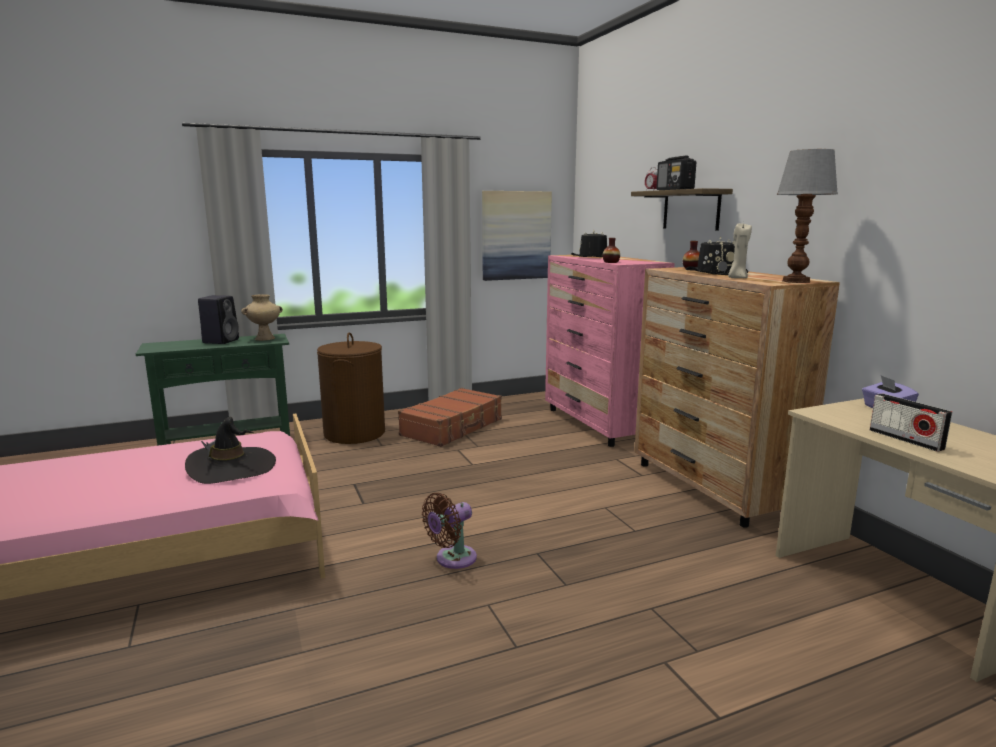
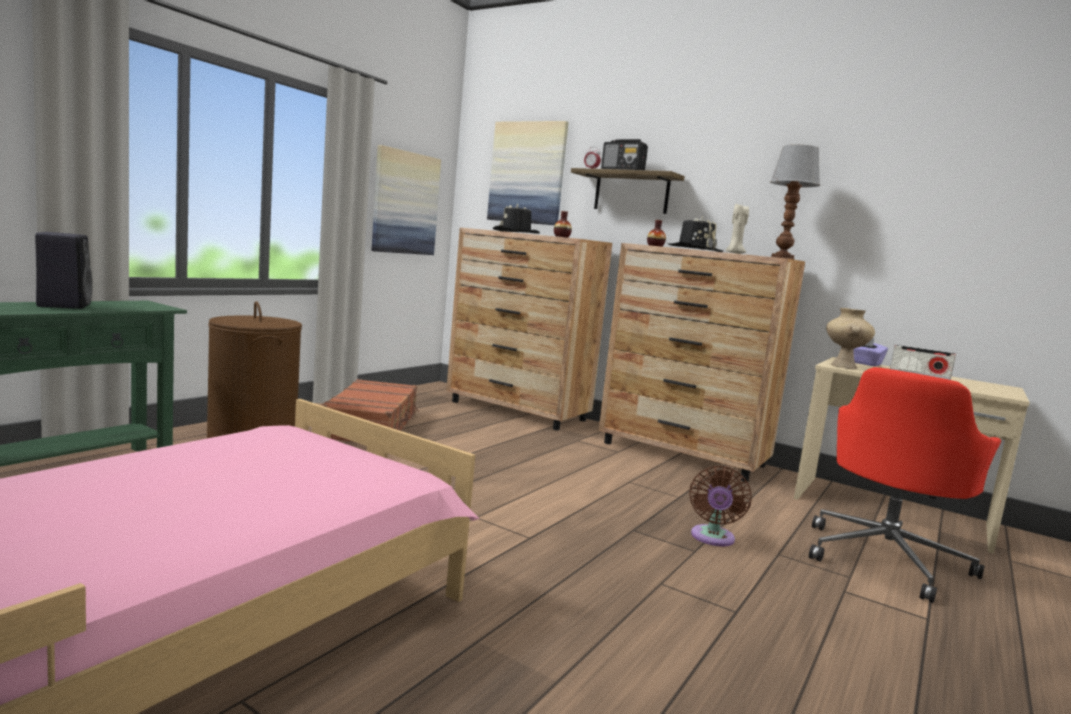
camera: 35 degrees left, 5 degrees down
black hat [185,417,276,484] -> none
beige vase [241,294,283,341] -> beige vase moved to [826,308,875,369]
brown fan [422,493,477,569] -> brown fan moved to [689,466,752,546]
pink dresser [545,255,675,447] -> brown dresser [446,227,612,430]
none -> picture [487,121,568,225]
none -> red office chair [809,367,1001,603]

